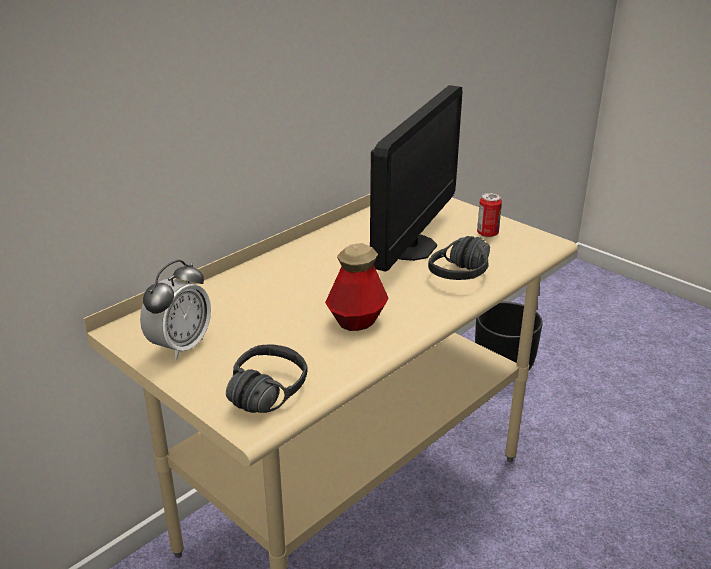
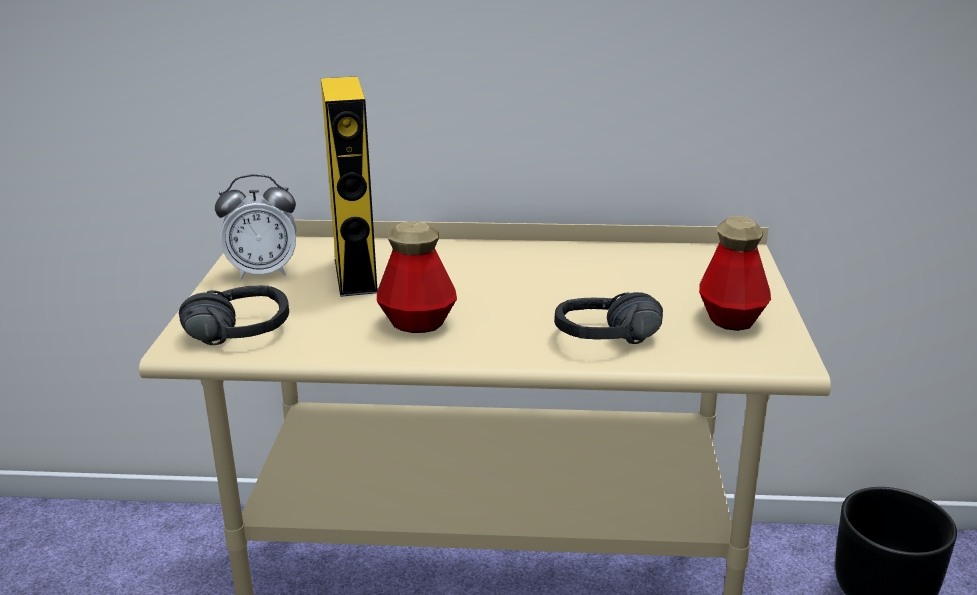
camera: 50 degrees right, 5 degrees down
monitor [370,85,462,272] -> none
can [477,193,502,237] -> bottle [699,216,771,331]
none -> yellow speaker [321,76,378,297]

